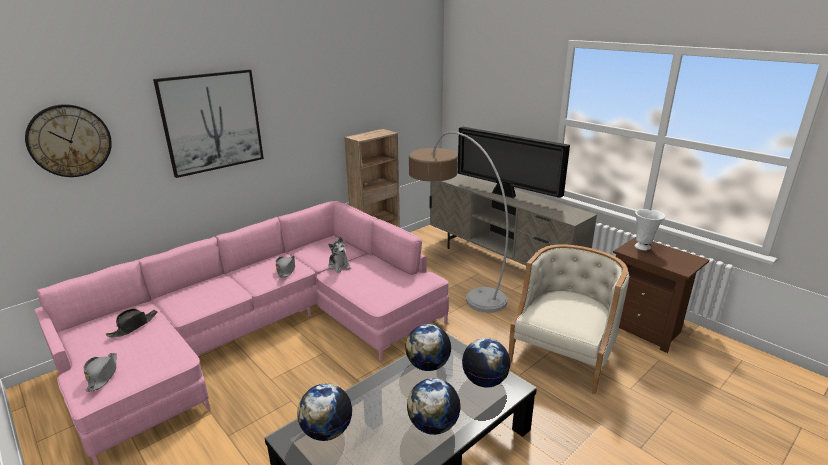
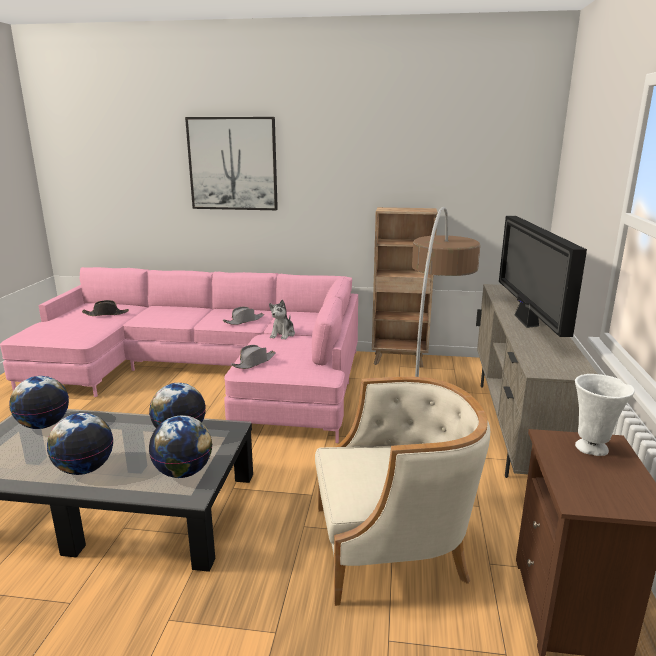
camera: 50 degrees right, 5 degrees down
wall clock [25,104,112,177] -> none
grey hat [83,353,117,392] -> grey hat moved to [231,345,276,369]

